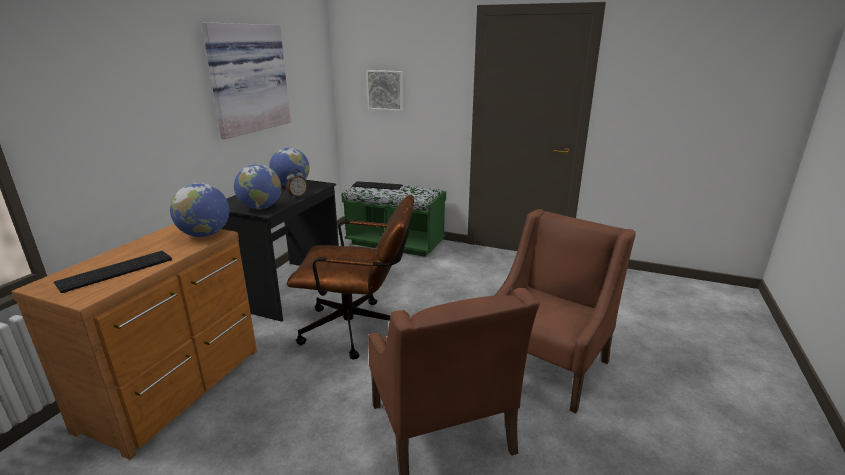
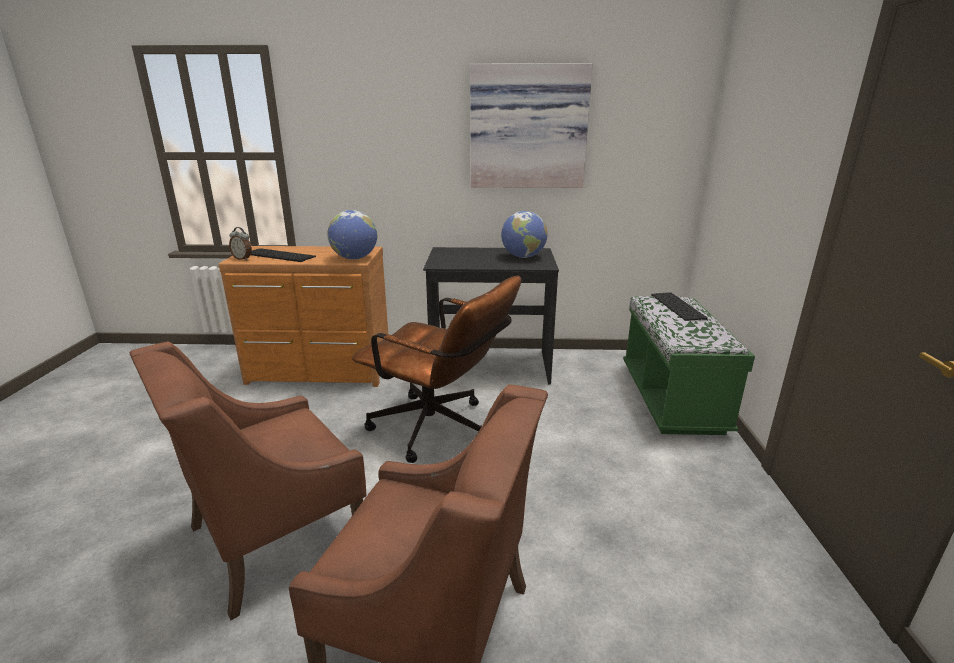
camera: 70 degrees right, 0 degrees up
globe [234,164,281,210] -> none
alarm clock [286,169,308,198] -> alarm clock moved to [229,227,252,260]
brown office chair [287,195,414,360] -> brown office chair turned 45 degrees counterclockwise [352,276,521,463]
picture [366,70,403,111] -> none

